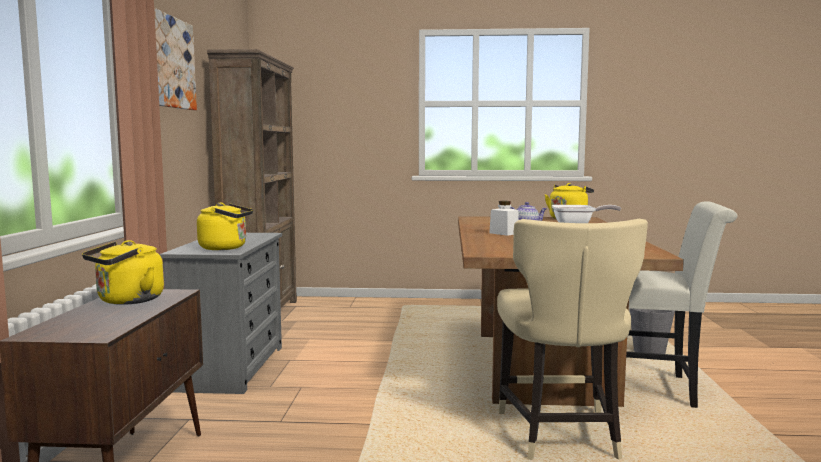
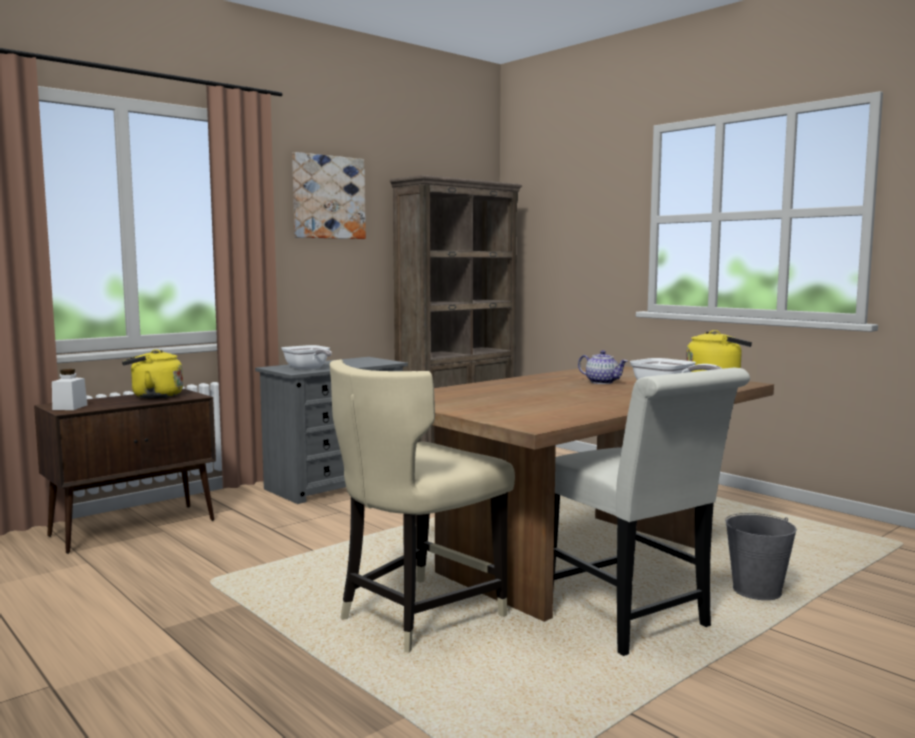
camera: 45 degrees right, 0 degrees up
yellow kettle [197,203,253,250] -> frying pan [281,345,332,370]
white jar [489,201,519,236] -> white jar moved to [52,369,87,410]

